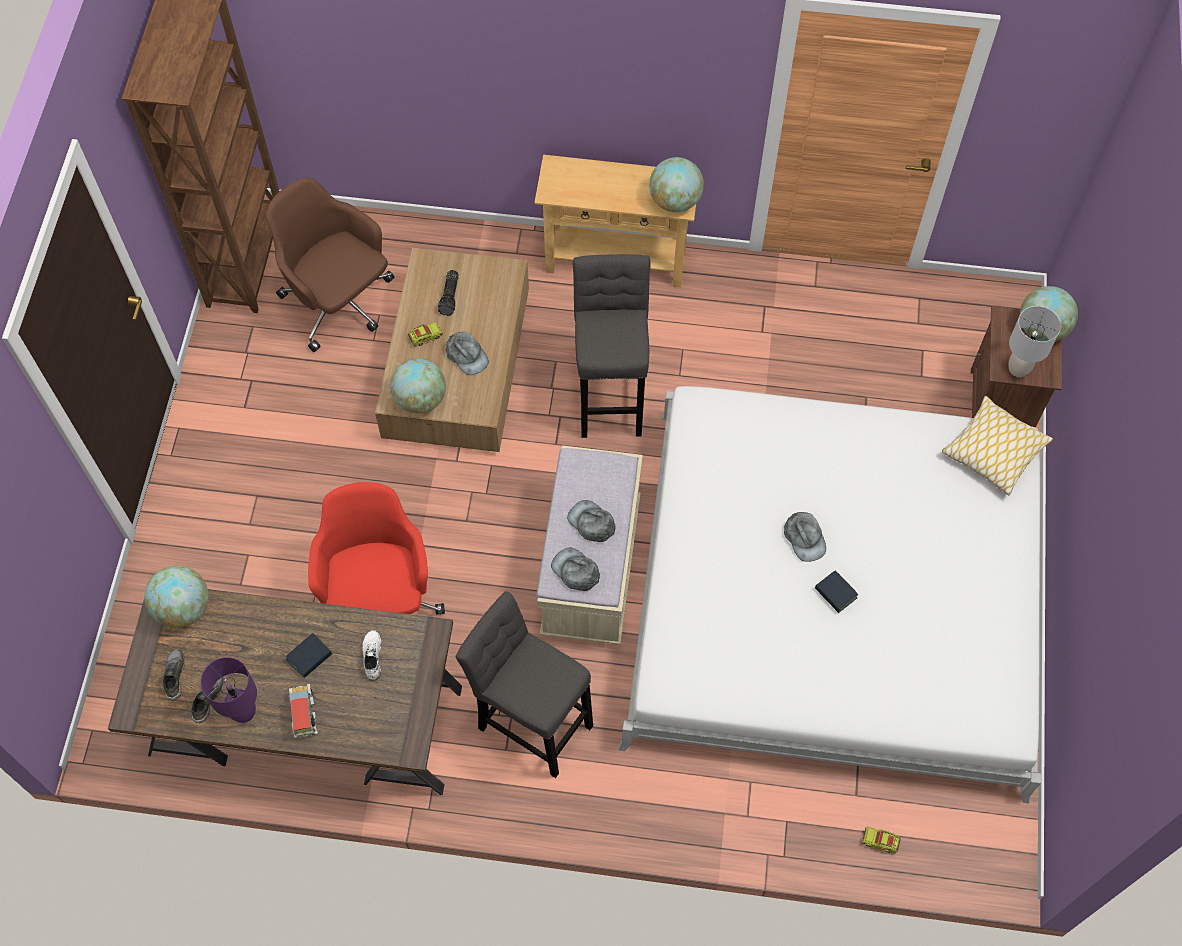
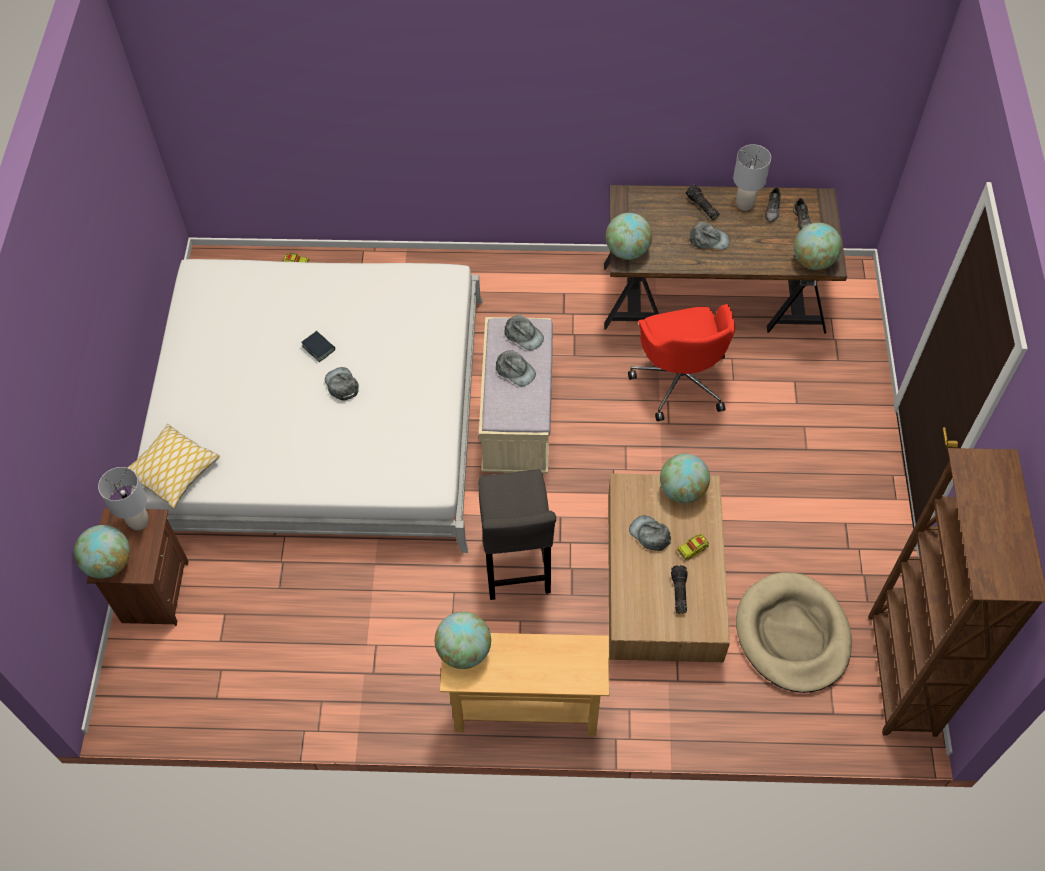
camera: 175 degrees right, 5 degrees down
purple table lamp [201,657,257,723] -> grey table lamp [733,144,771,211]
brown office chair [265,178,394,352] -> beige dog bed [736,572,852,693]
book [286,633,332,678] -> grey cap [689,222,730,250]
toy truck [289,684,318,738] -> flashlight [686,185,719,220]
white shoe [362,630,382,681] -> none
grey stool [456,591,593,778] -> none
none -> globe [606,213,652,260]

